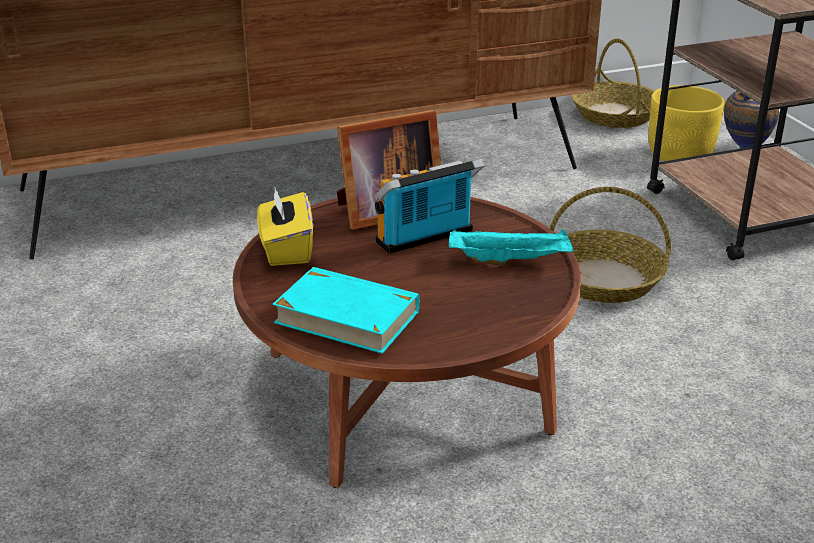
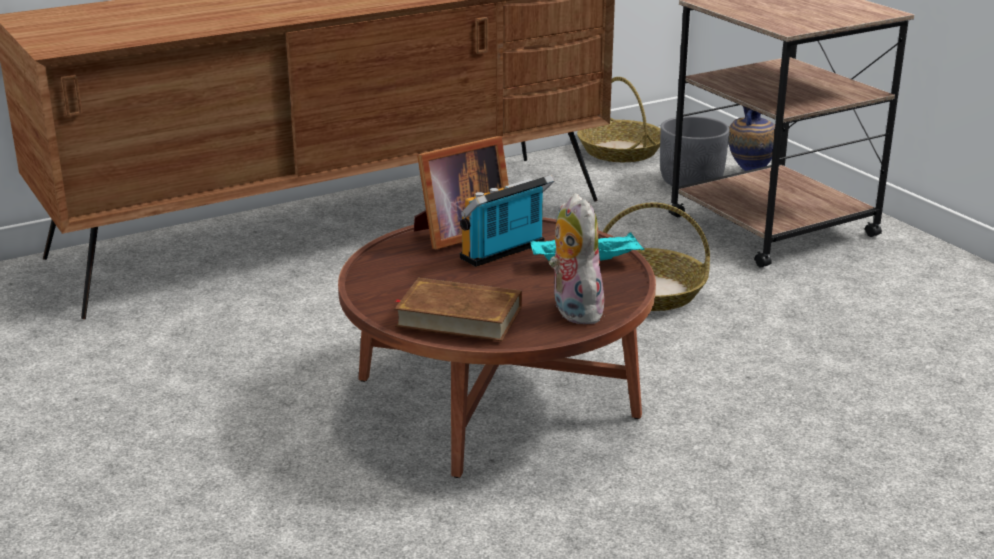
camera: 10 degrees left, 5 degrees down
yellow tissue box [257,188,313,266] -> none
turquoise book [272,267,419,354] -> brown book [394,278,522,341]
yellow planter [649,85,725,161] -> grey planter [660,116,730,186]
none -> plush toy [549,193,607,324]

